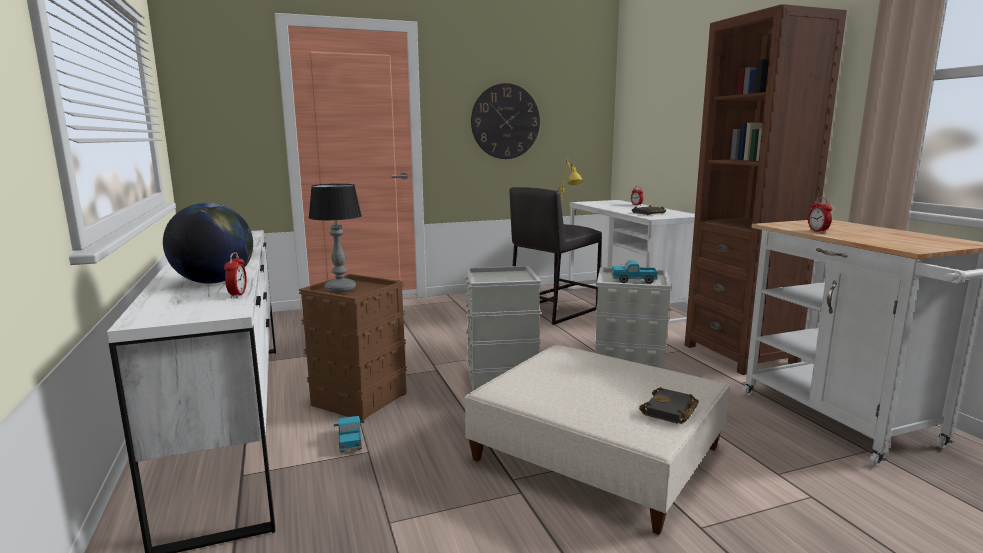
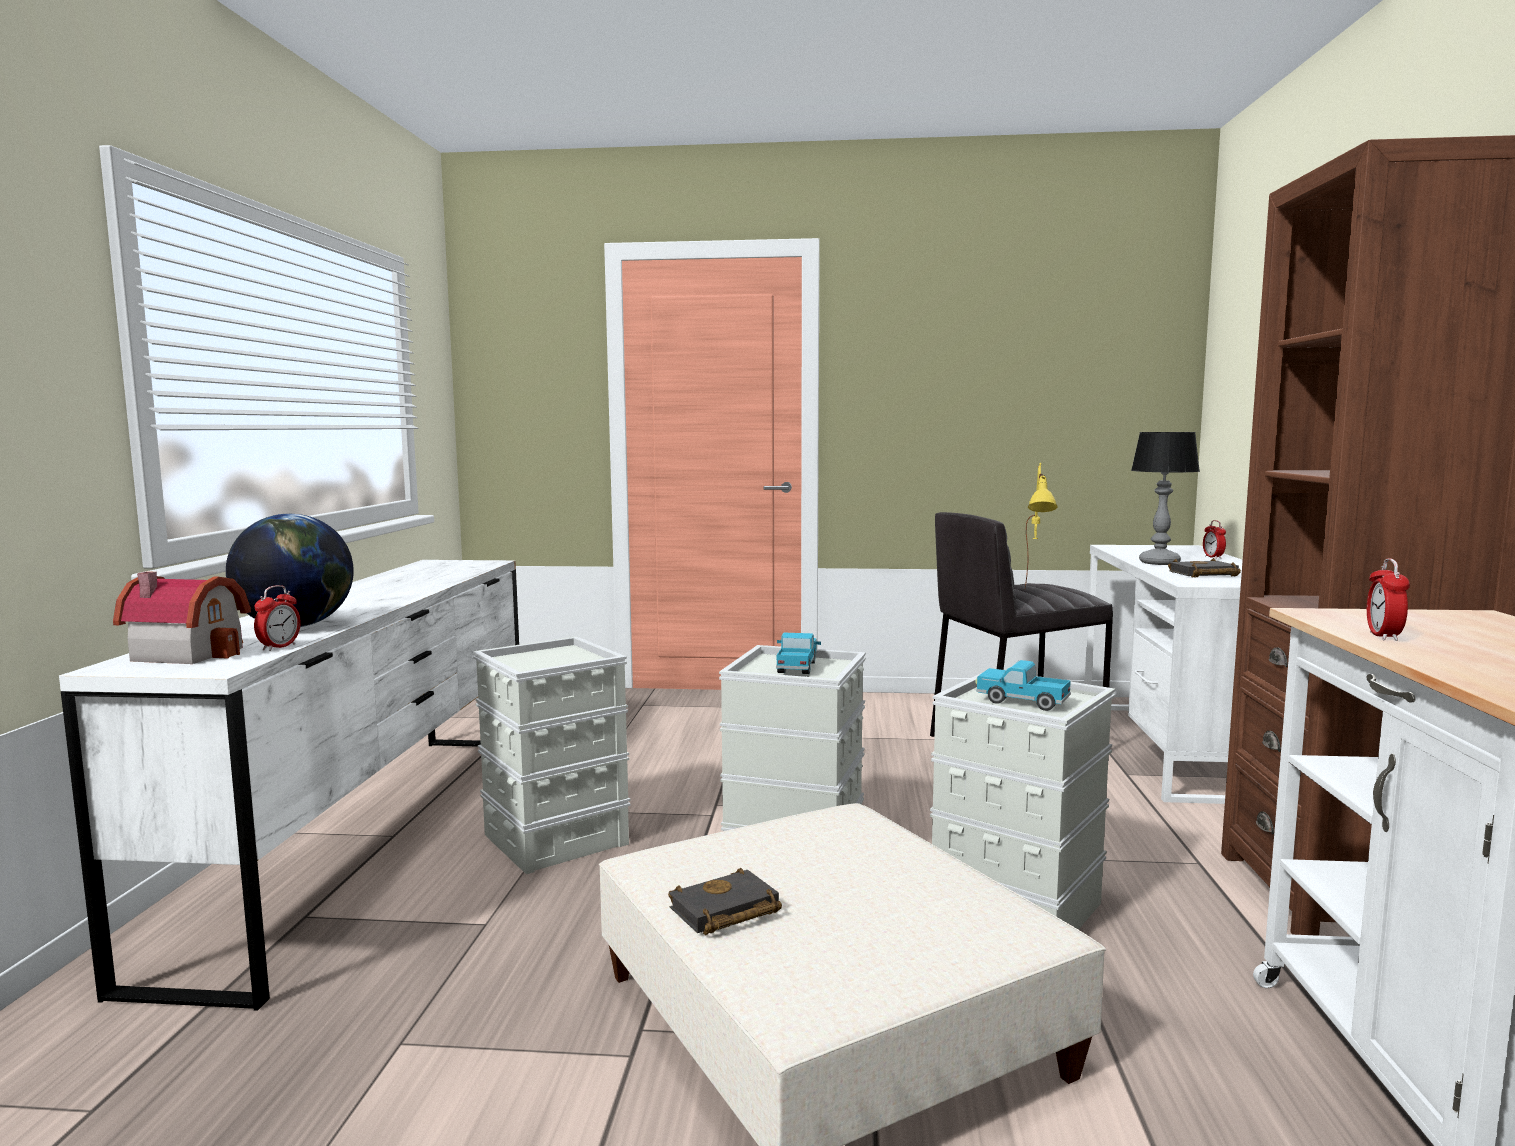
camera: 25 degrees right, 5 degrees down
brown storage box [299,274,407,421] -> grey storage box [473,637,631,874]
table lamp [308,184,362,293] -> table lamp moved to [1131,432,1200,565]
toy truck [334,416,365,452] -> toy truck moved to [776,633,821,674]
wall clock [471,83,540,159] -> none
black book [639,387,699,424] -> black book moved to [668,868,782,935]
none -> toy house [113,571,251,664]

